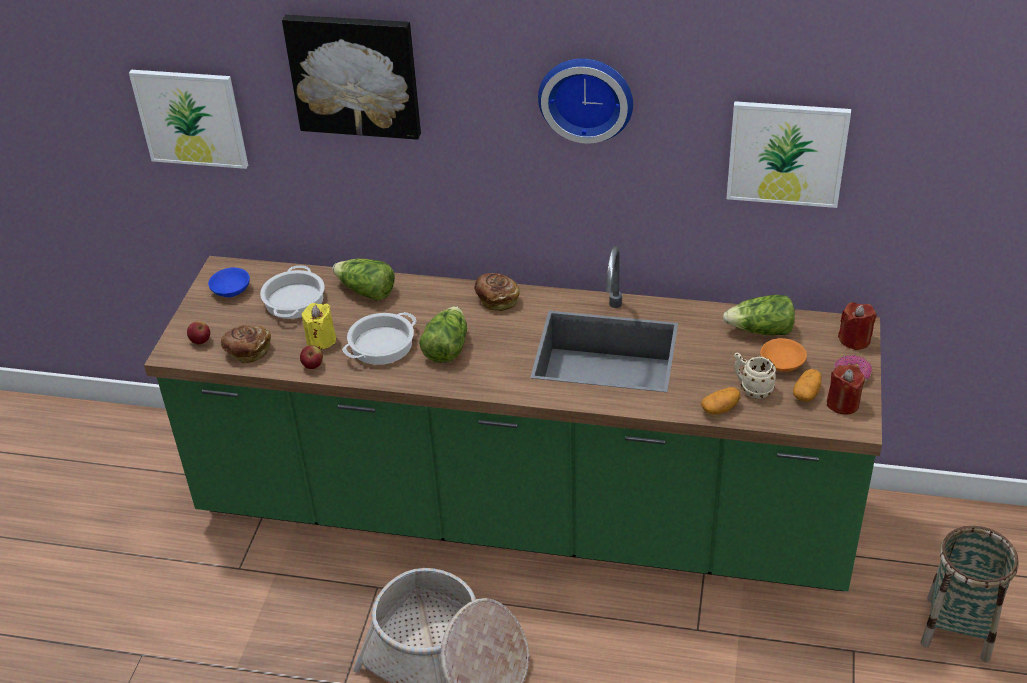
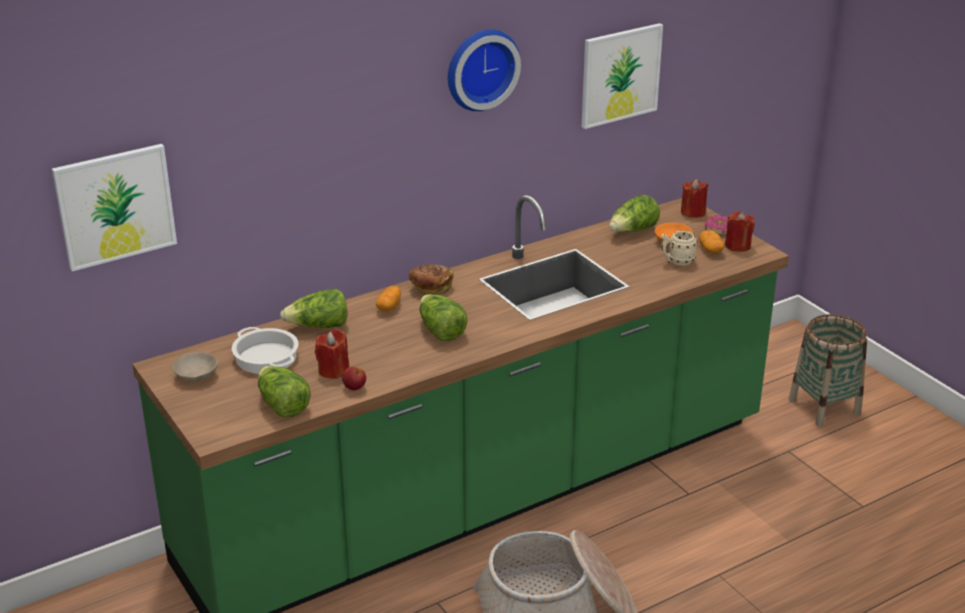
camera: 45 degrees left, 10 degrees down
apple [187,321,210,344] -> none
blue bowl [208,268,250,297] -> beige bowl [172,352,218,382]
bread [221,325,271,364] -> lettuce [258,366,311,417]
picture [282,15,421,140] -> none
yellow candle [302,303,336,349] -> red candle [315,329,349,379]
cooking pot [342,312,416,365] -> none
potato [701,387,740,415] -> potato moved to [376,286,401,311]

